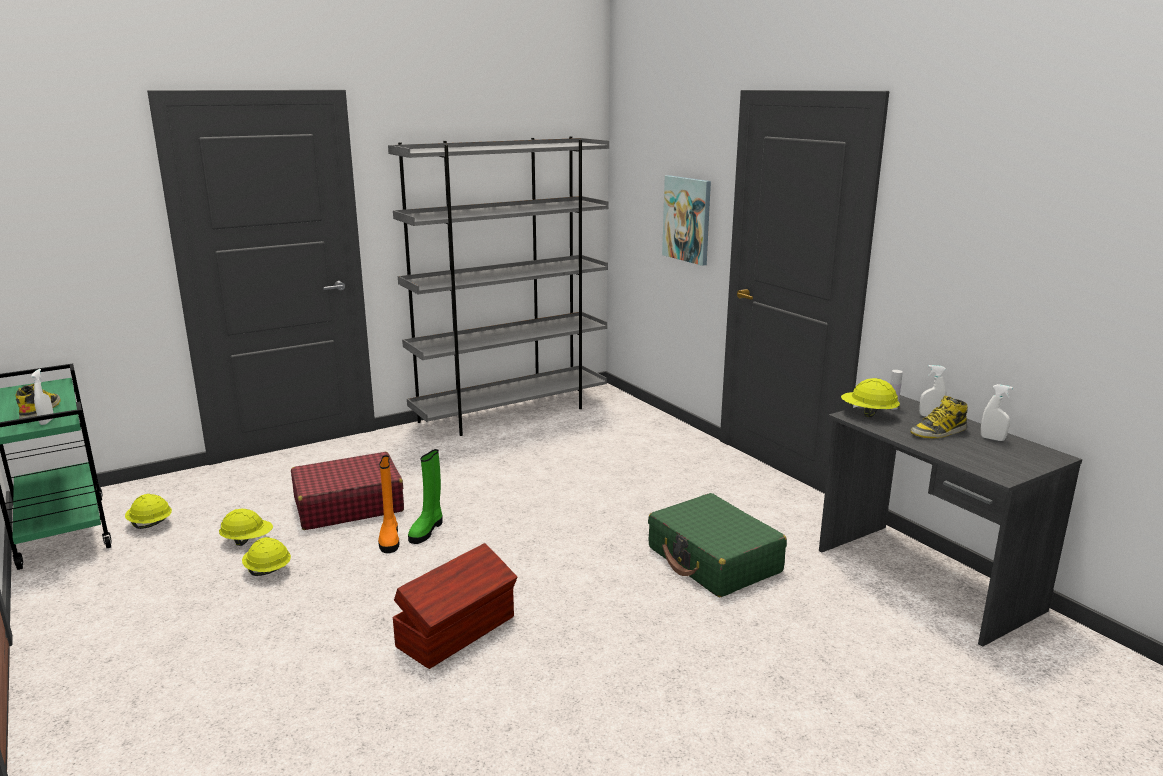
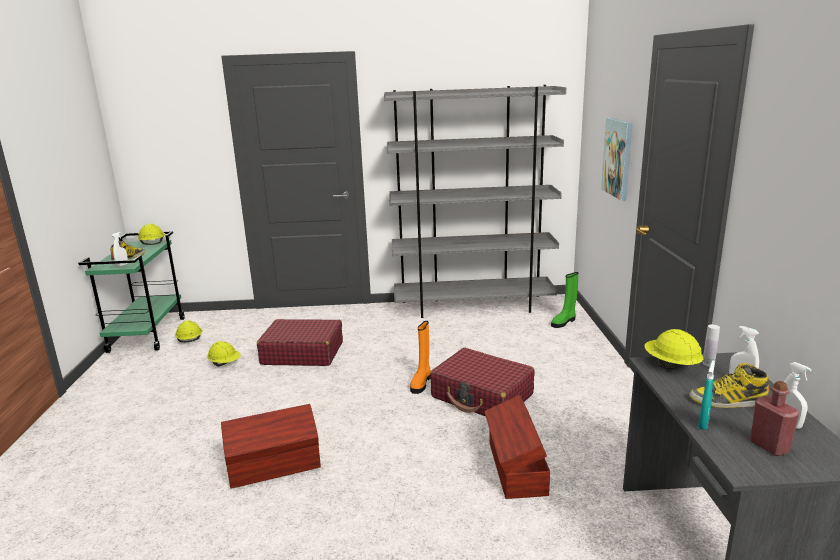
camera: 30 degrees right, 0 degrees up
yellow hard hat [242,537,291,576] -> yellow hard hat moved to [138,224,165,245]
orange boot [378,455,400,553] -> orange boot moved to [410,321,431,394]
green boot [408,449,442,544] -> green boot moved to [551,272,578,328]
green suitcase [648,493,787,597] -> brown storage box [484,395,550,499]
none -> red suitcase [430,348,535,417]
none -> turquoise spray bottle [698,360,715,430]
none -> red bottle [750,381,799,456]

